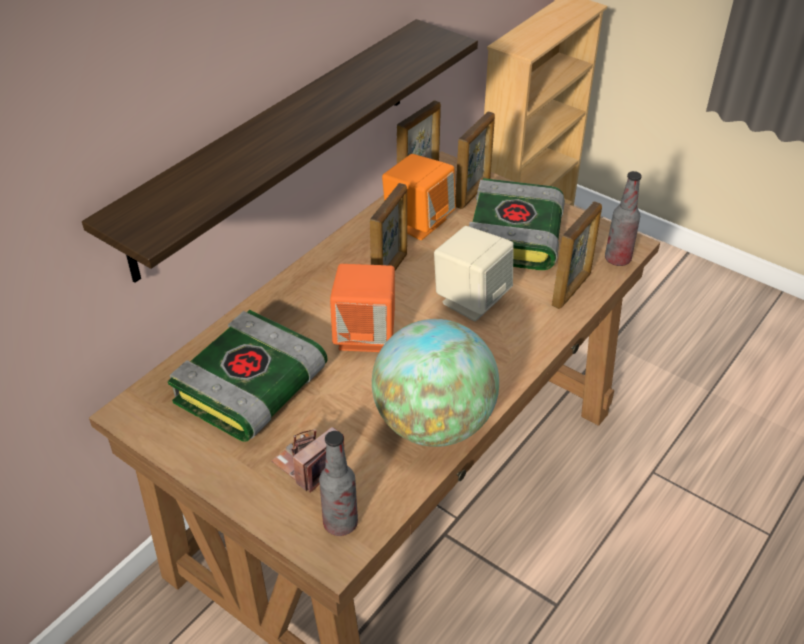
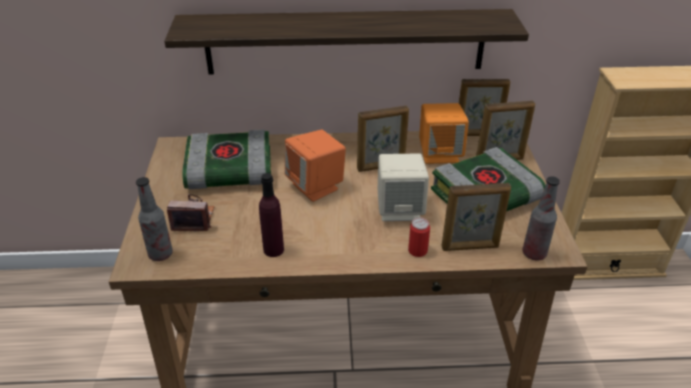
camera: 50 degrees right, 5 degrees down
globe [372,319,499,447] -> purple bottle [259,173,284,257]
none -> can [408,218,430,257]

